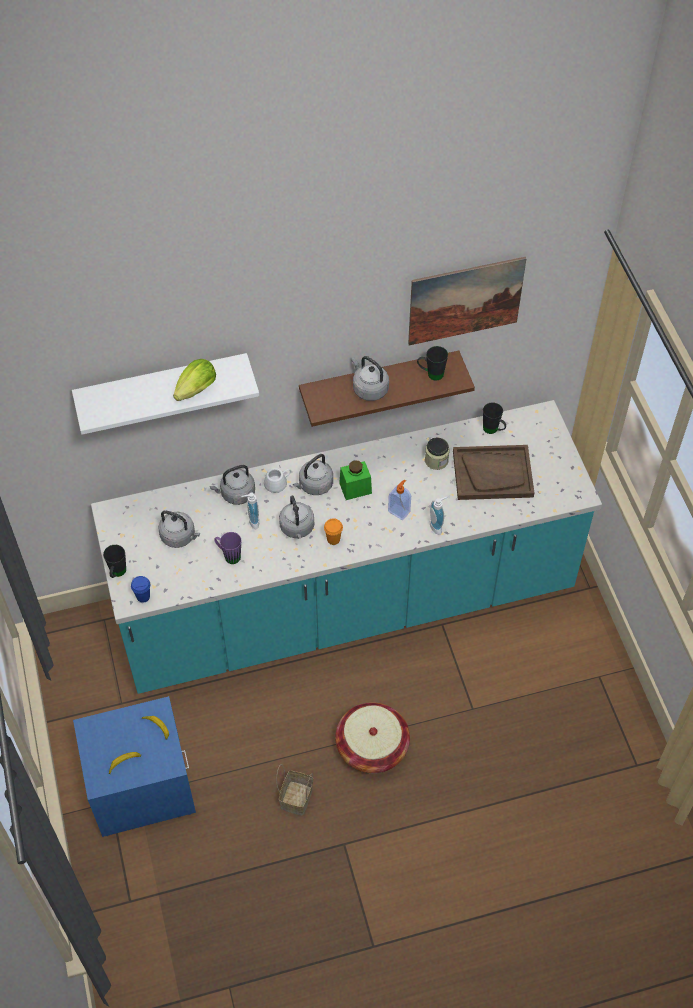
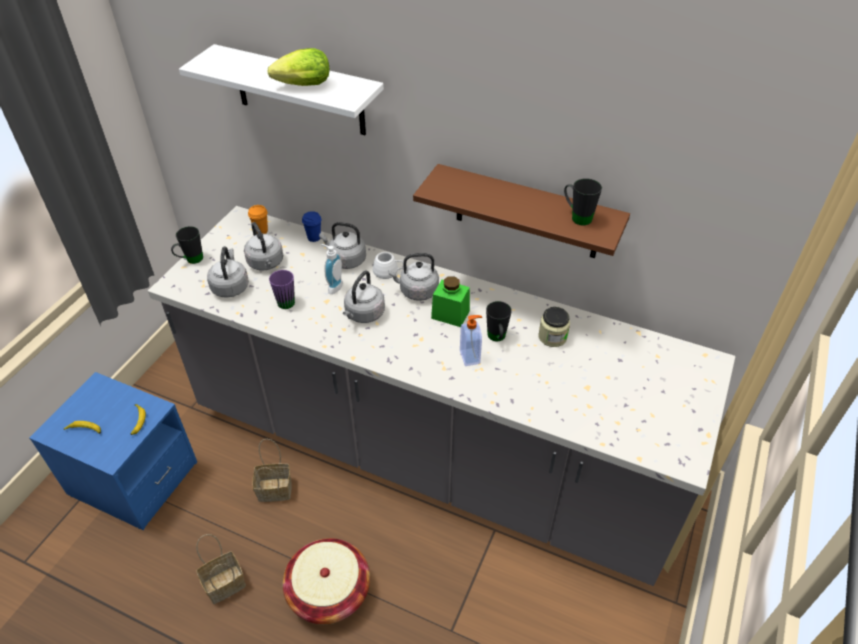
camera: 40 degrees right, 10 degrees down
turquoise counter [91,400,602,694] -> grey counter [148,206,735,586]
blue cup [131,576,150,603] -> blue cup moved to [302,211,322,242]
orange cup [324,518,343,545] -> orange cup moved to [248,205,268,234]
grey kettle [352,356,389,401] -> grey kettle moved to [207,246,249,298]
picture [408,257,526,345] -> none
soap dispenser [430,497,448,535] -> none
brown tray [453,445,534,500] -> none
black mug [483,403,506,434] -> black mug moved to [486,301,512,342]
none -> basket [253,439,291,502]

